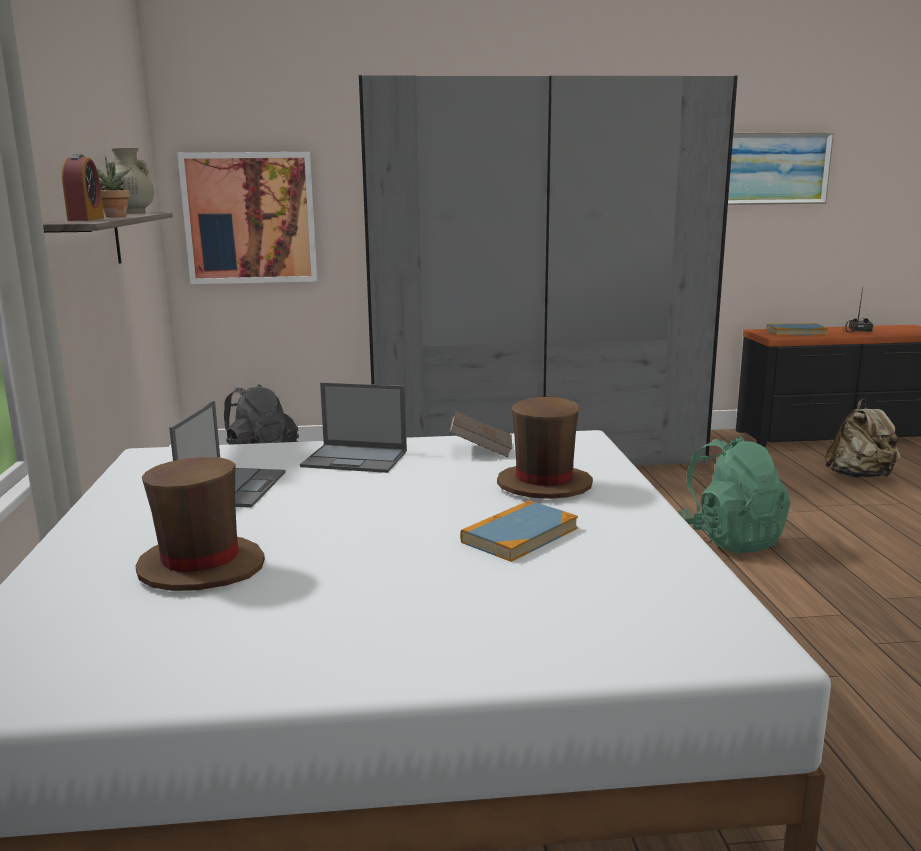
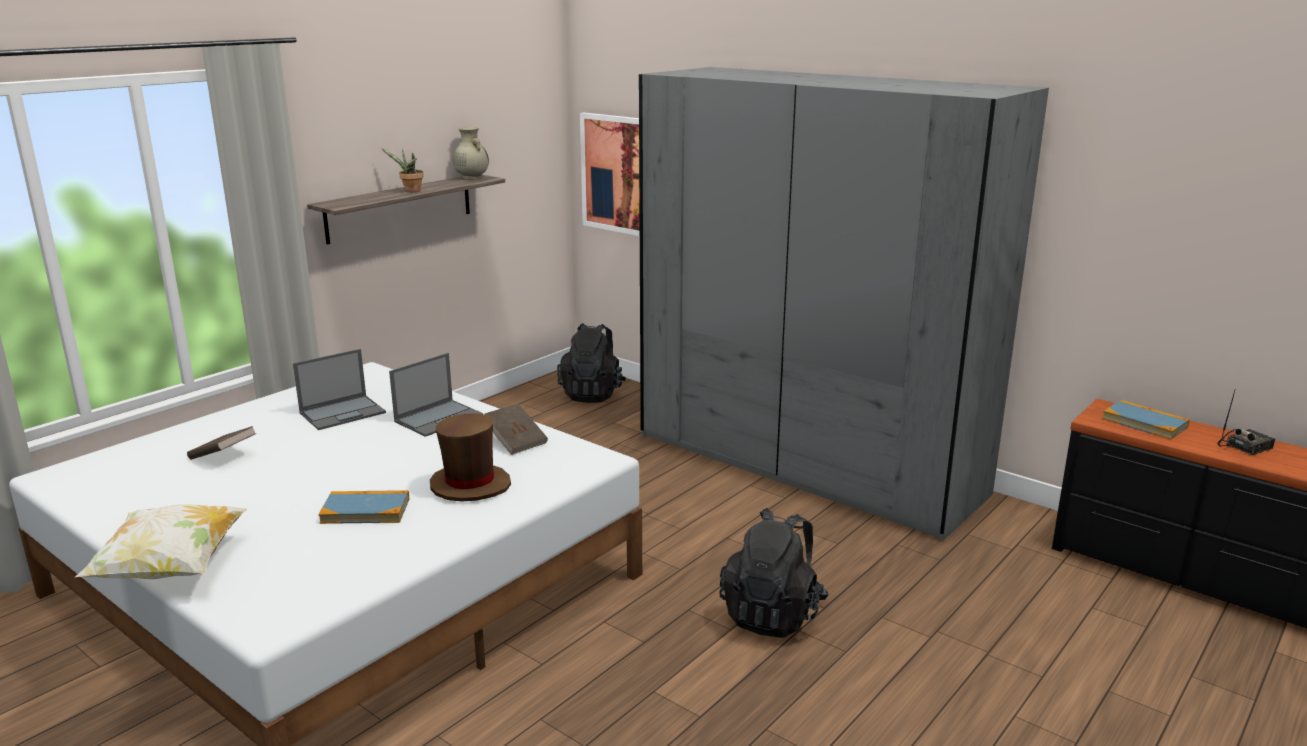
camera: 45 degrees right, 5 degrees up
alarm clock [62,154,104,221] -> none
brown hat [135,457,265,591] -> brown book [187,426,257,460]
laptop [300,382,407,473] -> laptop turned 105 degrees counterclockwise [389,353,483,437]
green backpack [679,436,790,553] -> black backpack [719,508,829,638]
picture [728,132,834,205] -> none
beige backpack [825,399,901,478] -> none
none -> pillow [75,504,247,579]

